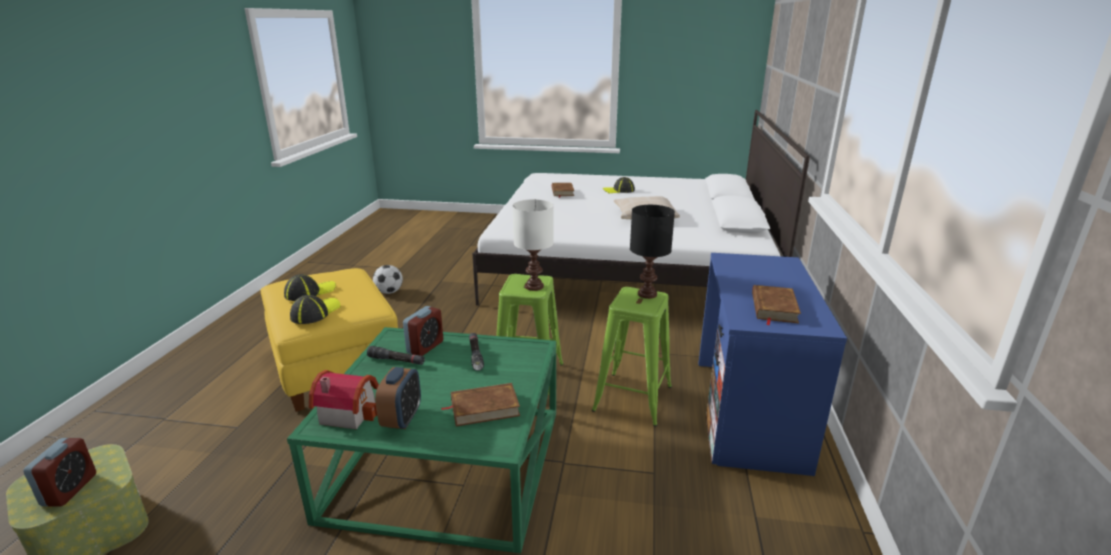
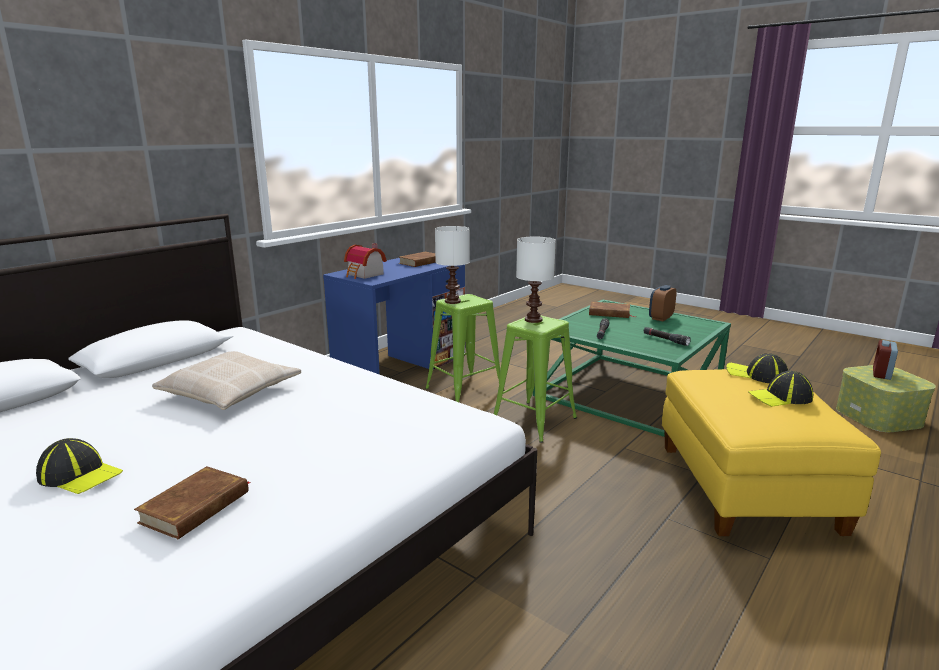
camera: 150 degrees left, 5 degrees down
cap [290,295,341,324] -> cap turned 75 degrees clockwise [726,353,788,383]
toy house [309,370,379,429] -> toy house moved to [344,243,387,279]
football [373,265,403,294] -> none
alarm clock [403,306,443,356] -> none
black table lamp [630,205,675,299] -> white table lamp [435,226,470,304]

